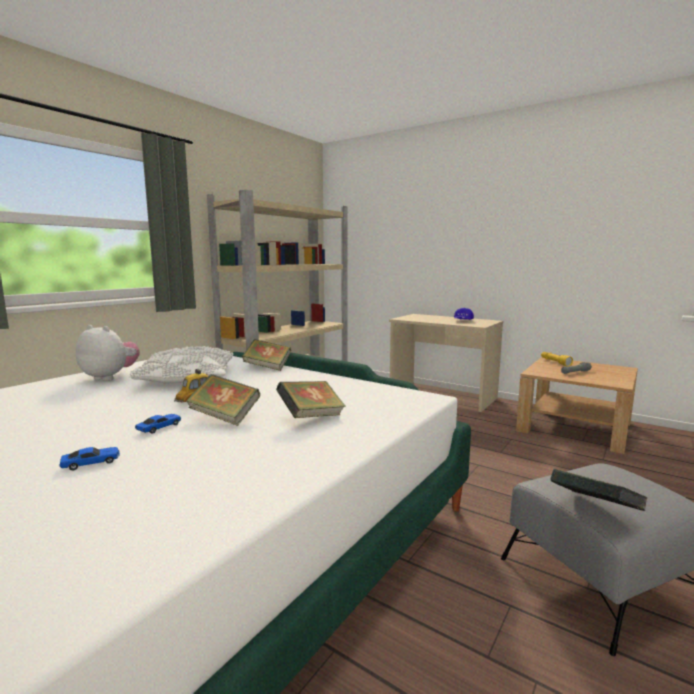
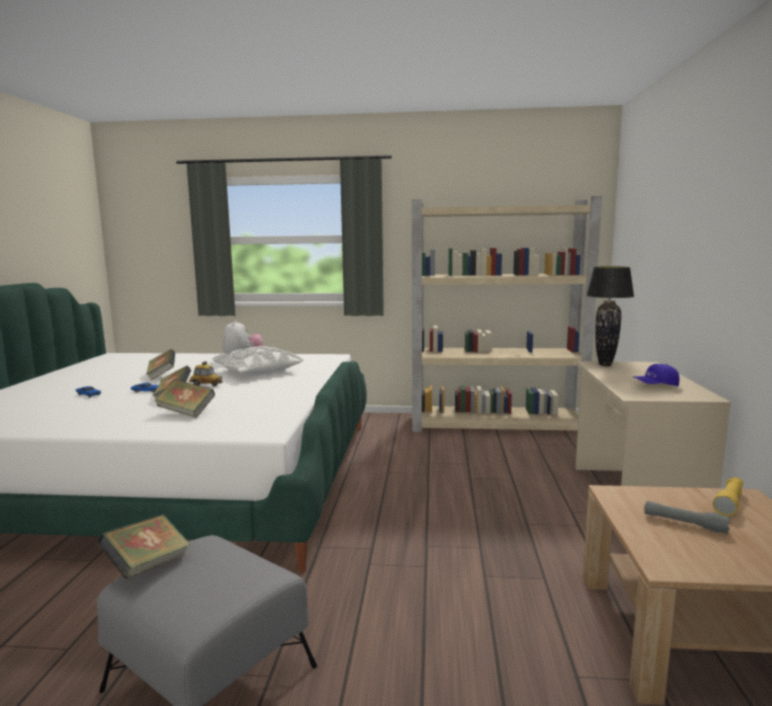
camera: 60 degrees right, 0 degrees up
book [243,339,291,371] -> book moved to [146,349,176,380]
none -> black table lamp [586,266,634,366]

